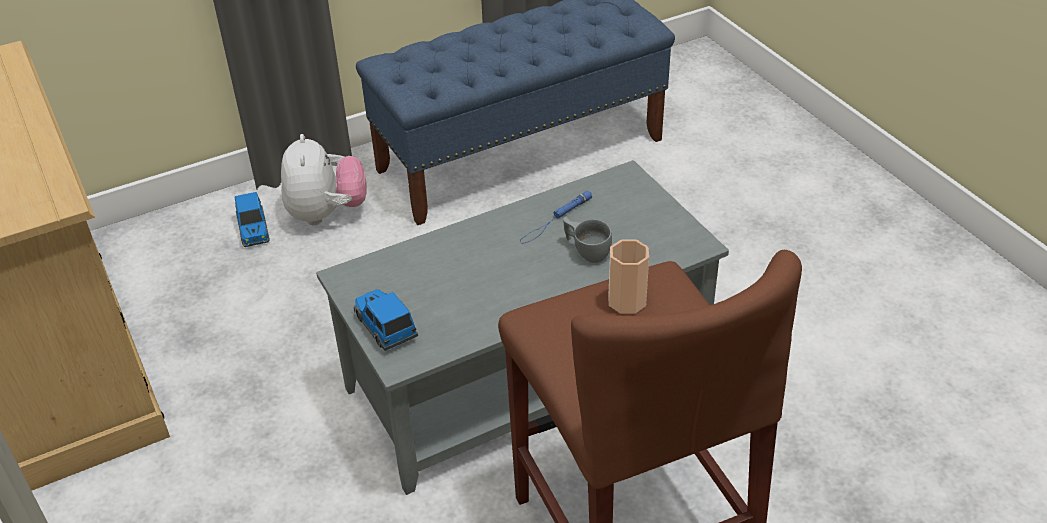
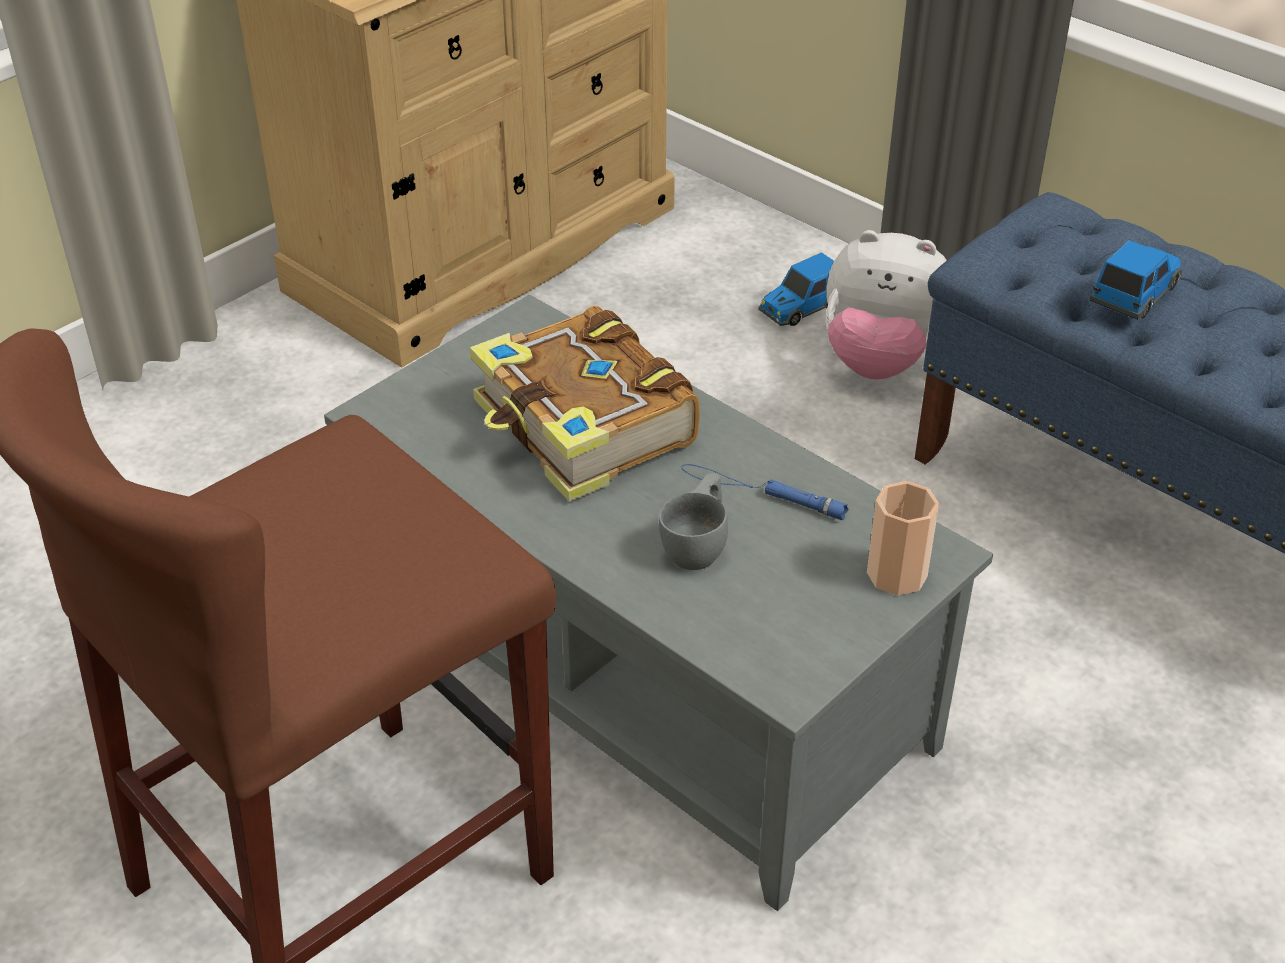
camera: 70 degrees right, 0 degrees up
plush toy [281,134,367,225] -> plush toy turned 45 degrees clockwise [826,230,947,380]
toy car [353,289,418,351] -> toy car moved to [1090,240,1182,320]
cup [608,240,649,313] -> cup moved to [867,481,939,595]
none -> book [470,306,700,502]

